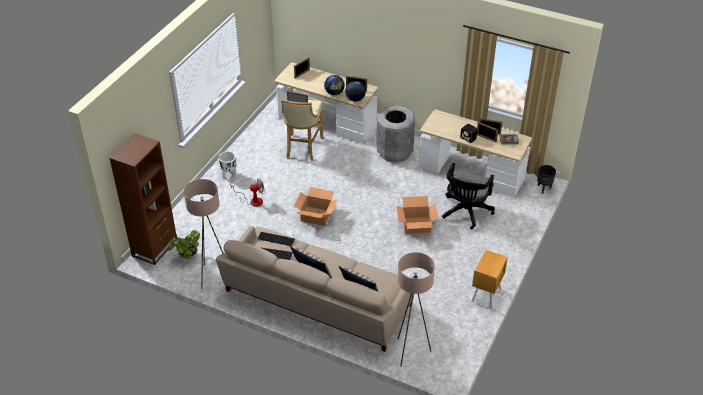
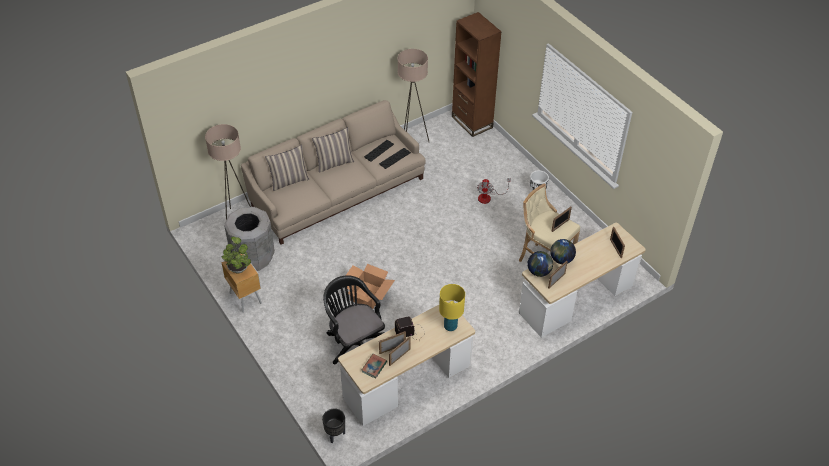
camera: 120 degrees right, 5 degrees up
potted plant [168,230,200,259] -> potted plant moved to [222,237,251,273]
cardboard box [294,187,337,226] -> none
grey trash can [377,106,415,163] -> grey trash can moved to [224,207,275,271]
none -> yellow table lamp [439,284,465,331]

